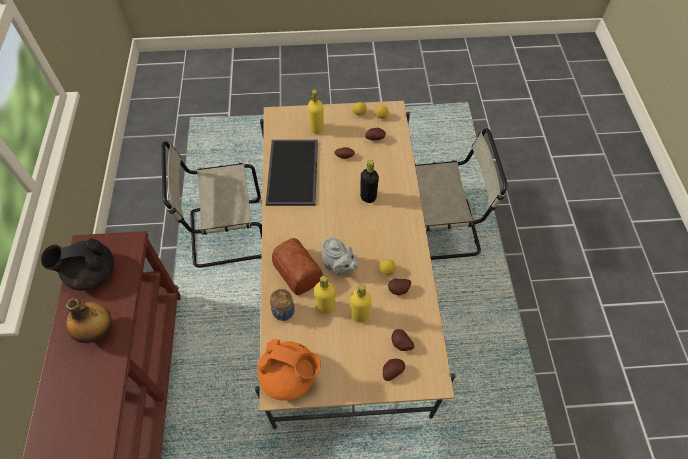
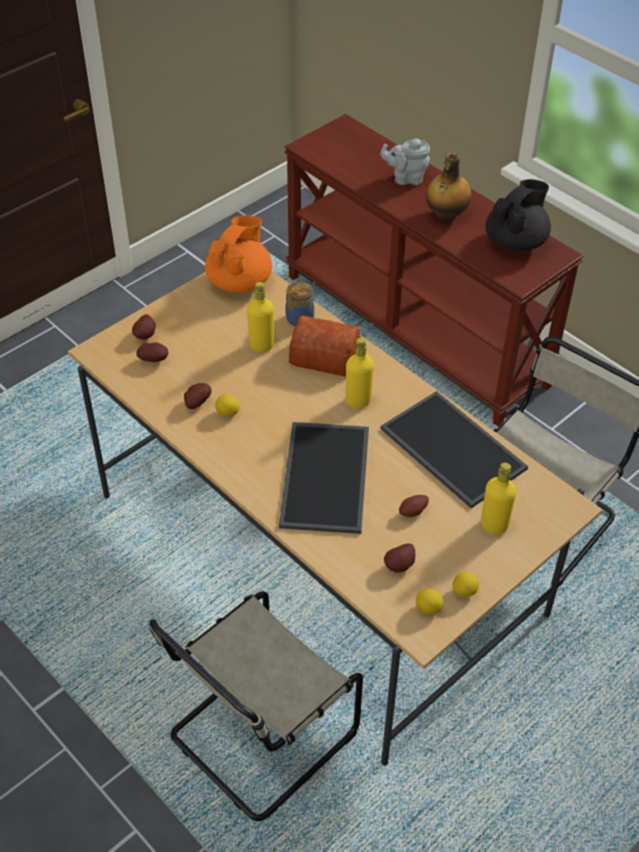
camera: 140 degrees right, 10 degrees down
orange teapot [258,339,321,401] -> orange teapot turned 135 degrees clockwise [205,215,272,293]
grey teapot [322,238,359,276] -> grey teapot moved to [380,138,430,185]
yellow bottle [350,284,372,322] -> yellow bottle moved to [346,338,374,409]
black bottle [360,160,379,203] -> tray [279,422,369,534]

